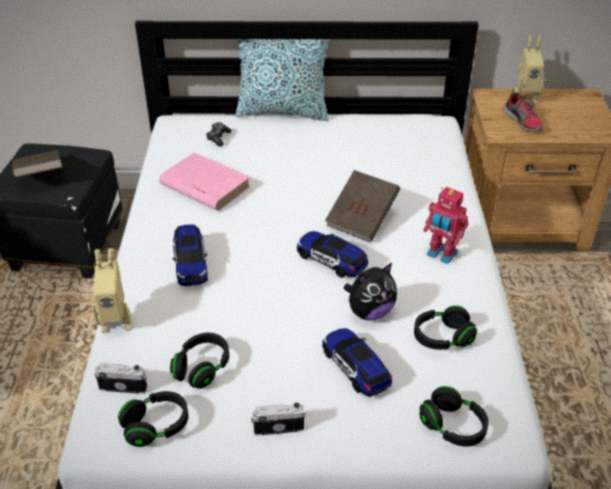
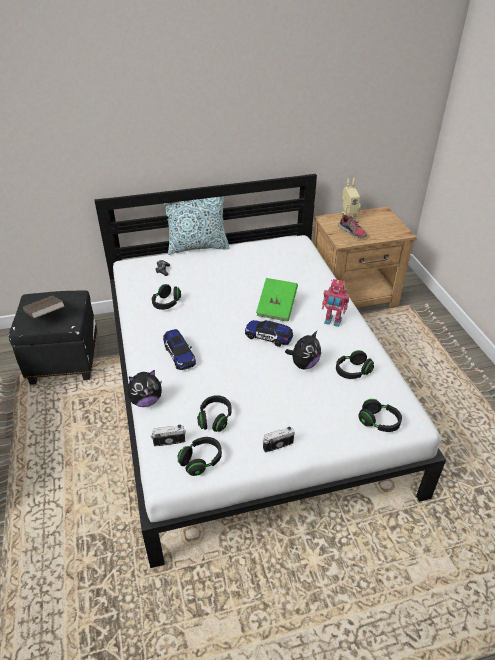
camera: 15 degrees left, 0 degrees up
toy robot [92,248,131,333] -> plush toy [128,370,162,407]
pink book [159,153,250,211] -> black headphones [152,284,181,310]
toy car [322,328,392,397] -> none
brown book [325,170,400,242] -> green book [256,278,298,322]

